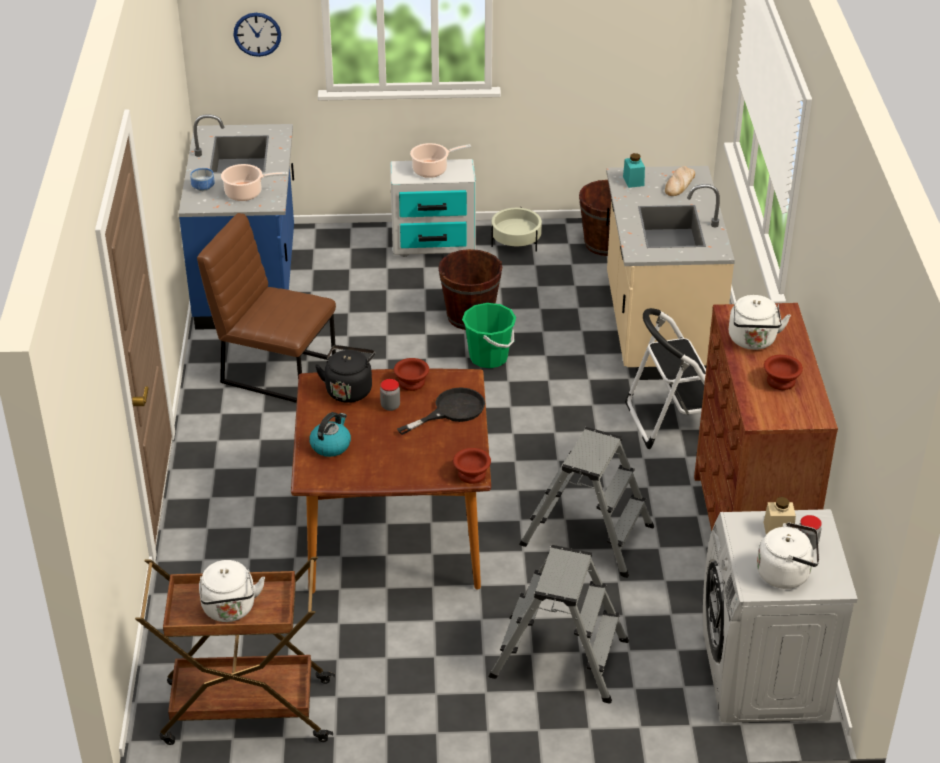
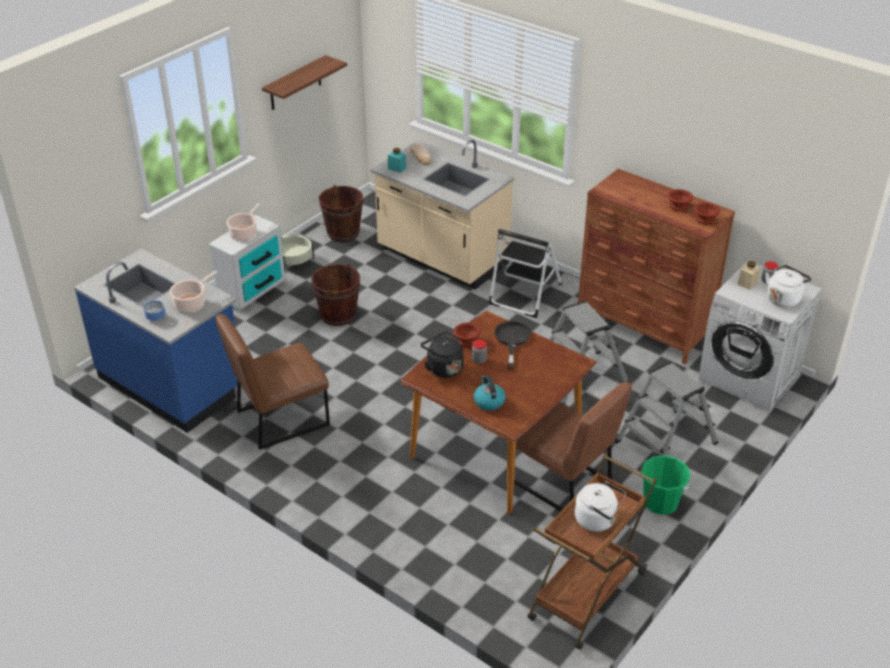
camera: 50 degrees left, 0 degrees up
wall clock [233,13,281,57] -> none
brown bowl [453,448,491,484] -> brown bowl moved to [694,202,720,225]
green bucket [462,303,516,368] -> green bucket moved to [641,455,691,515]
white kettle [729,295,791,350] -> none
none -> shelf [262,55,347,110]
none -> brown chair [514,382,632,511]

